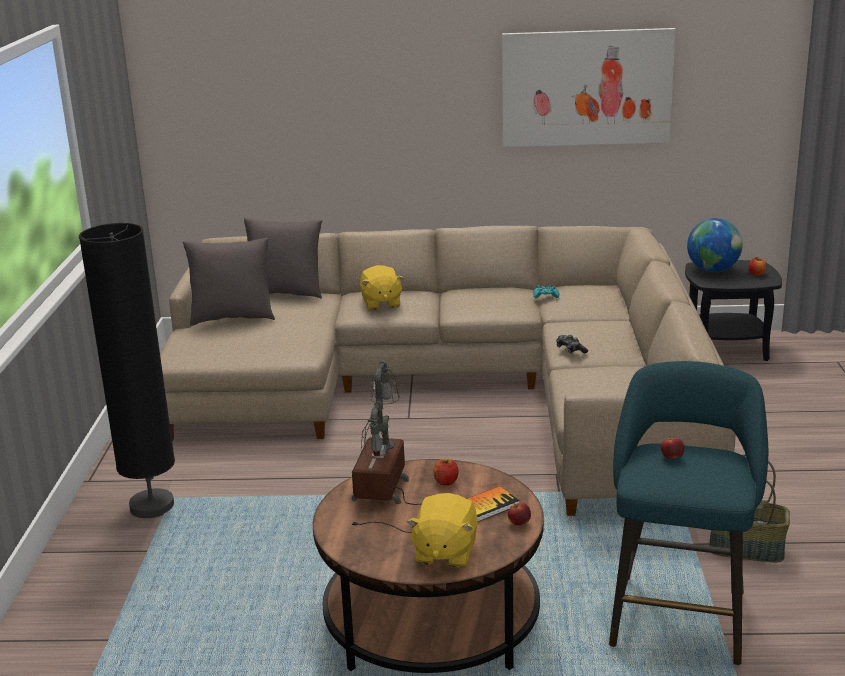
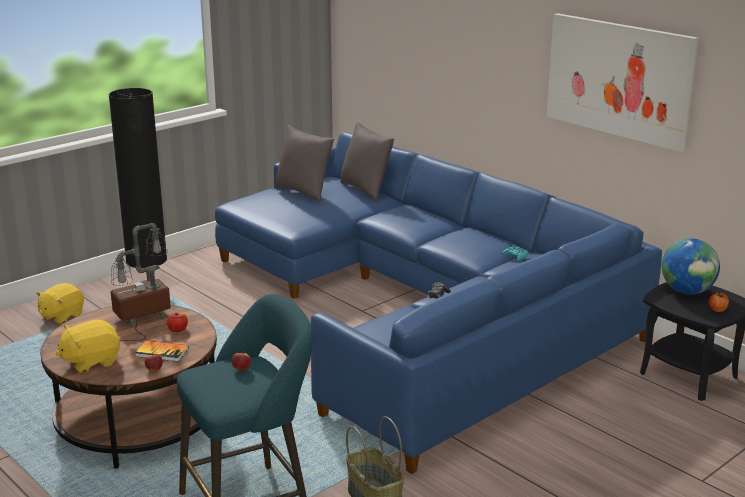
camera: 45 degrees right, 0 degrees up
beige sofa [160,226,736,516] -> blue sofa [215,132,662,474]
yellow plush toy [360,265,404,310] -> yellow plush toy moved to [36,283,84,324]

